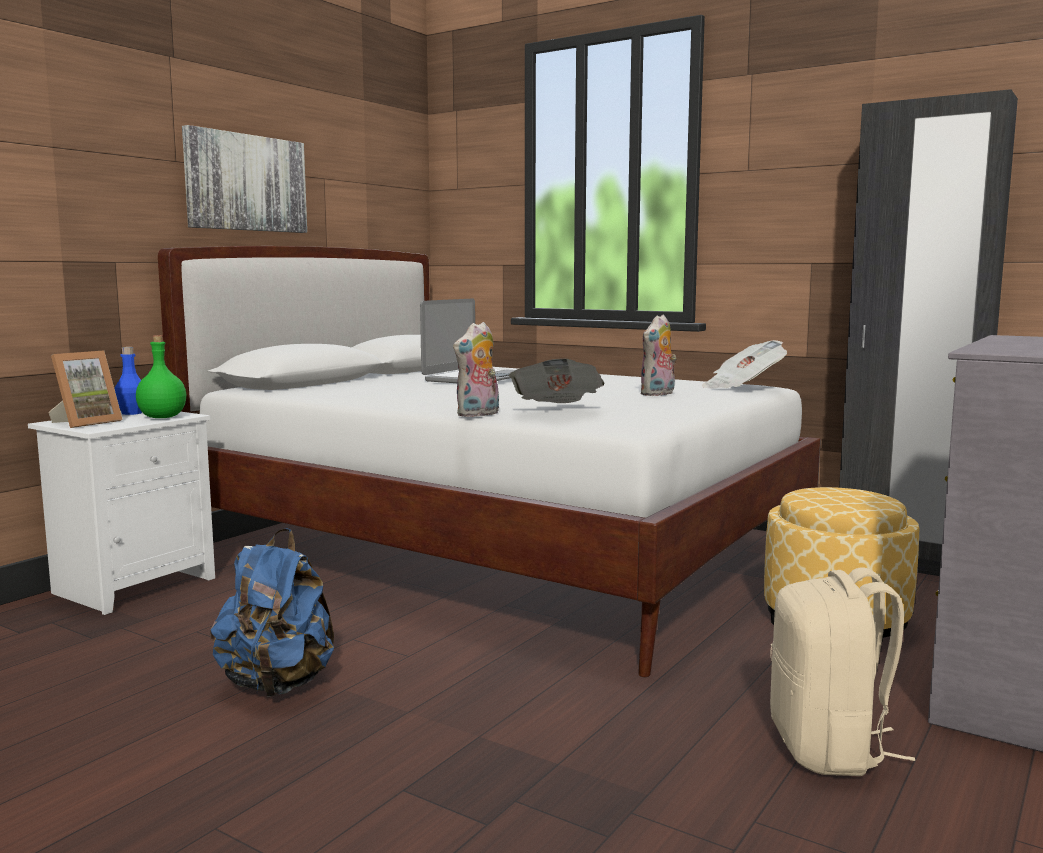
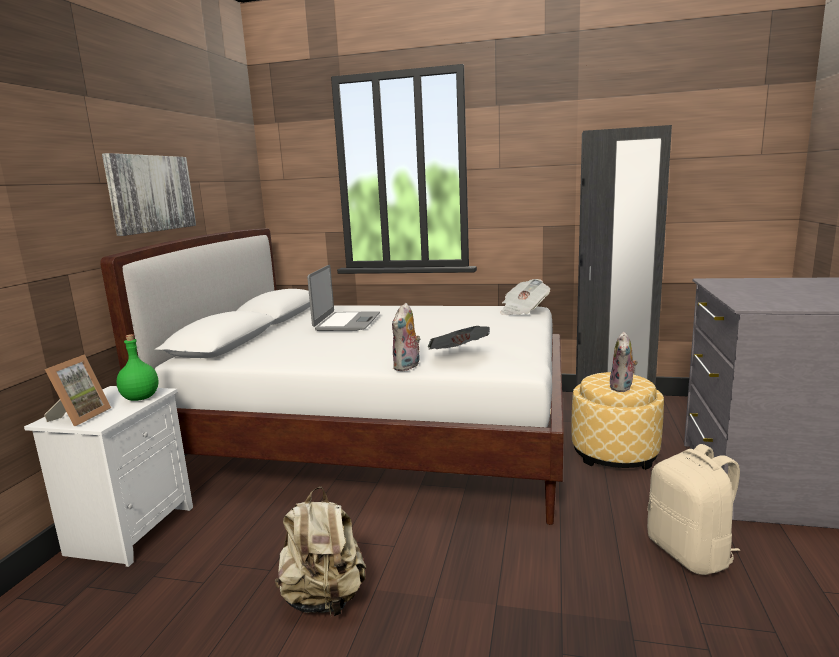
camera: 20 degrees left, 5 degrees up
blue bottle [115,347,142,415] -> none
blue backpack [210,528,334,697] -> beige backpack [275,487,366,616]
plush toy [640,315,676,396] -> plush toy moved to [610,332,638,392]

